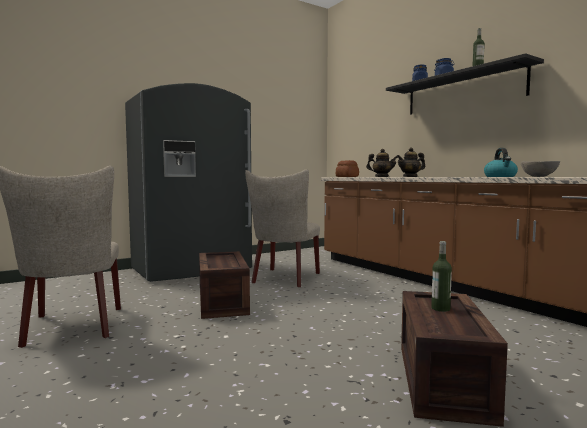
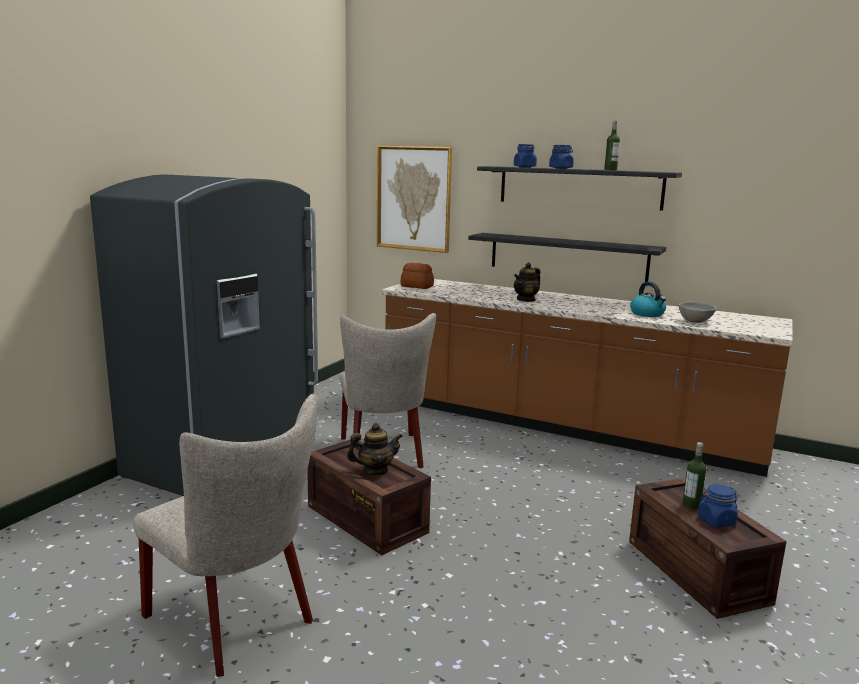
camera: 30 degrees left, 10 degrees up
teapot [366,149,398,177] -> teapot moved to [347,423,403,475]
none -> picture [377,146,452,253]
none -> black shelf [468,233,666,282]
none -> blue jar [698,484,738,527]

